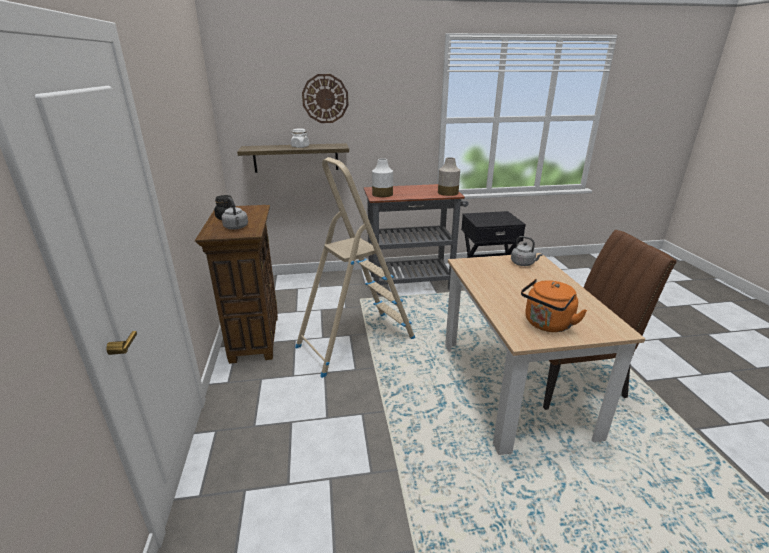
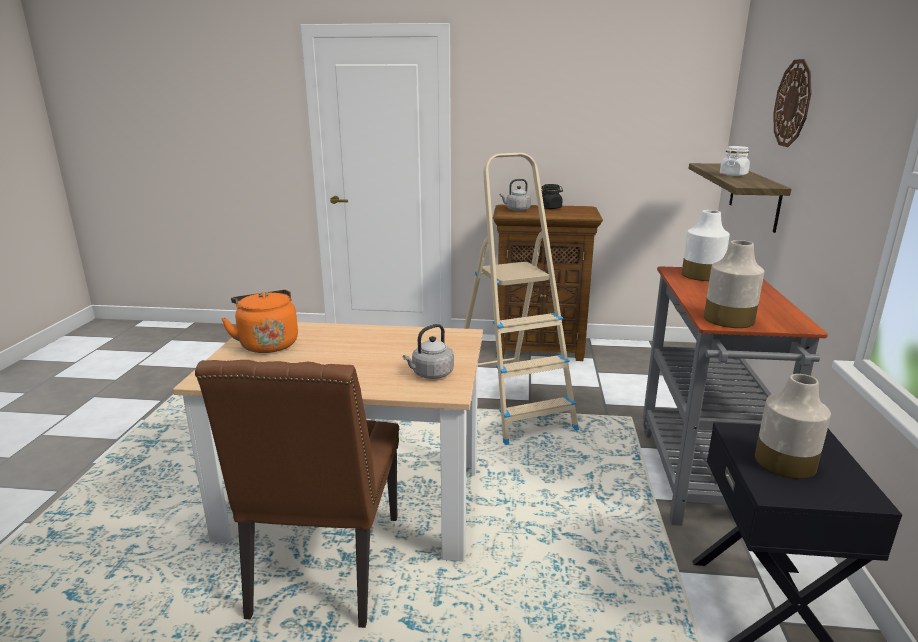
camera: 105 degrees right, 5 degrees down
none -> beige vase [755,374,831,479]

